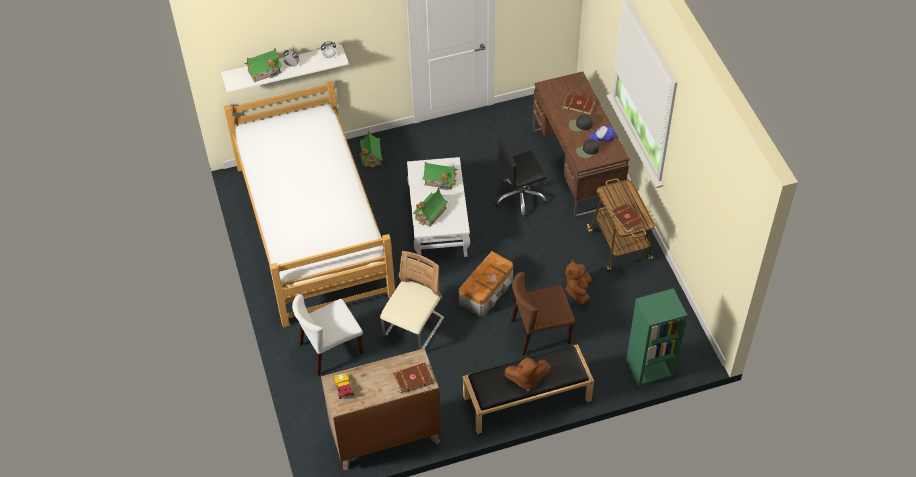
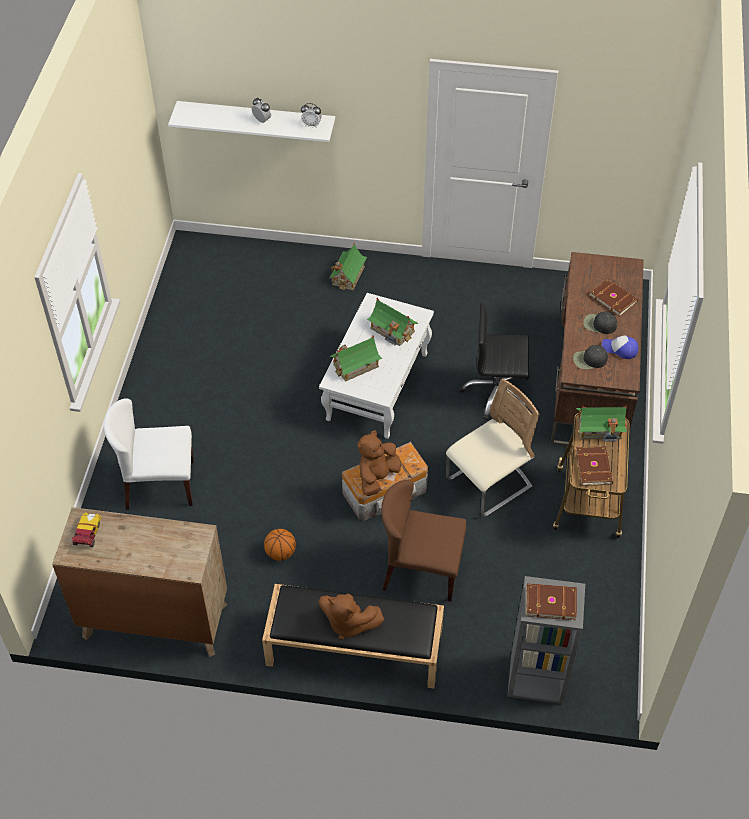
camera: 25 degrees right, 0 degrees up
bed [224,81,395,327] -> none
toy house [244,48,282,82] -> toy house moved to [576,405,627,441]
beige chair [380,251,444,350] -> beige chair moved to [446,378,540,517]
brown book [393,363,433,394] -> brown book moved to [526,583,577,620]
brown plush toy [566,259,592,305] -> brown plush toy moved to [357,431,401,496]
green bookcase [626,288,687,386] -> grey bookcase [507,576,585,704]
none -> basketball [264,529,296,561]

